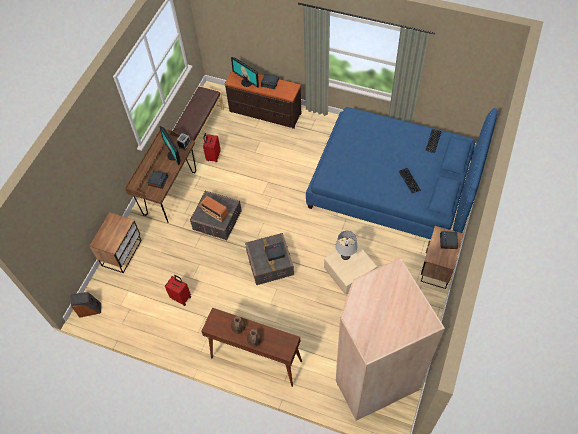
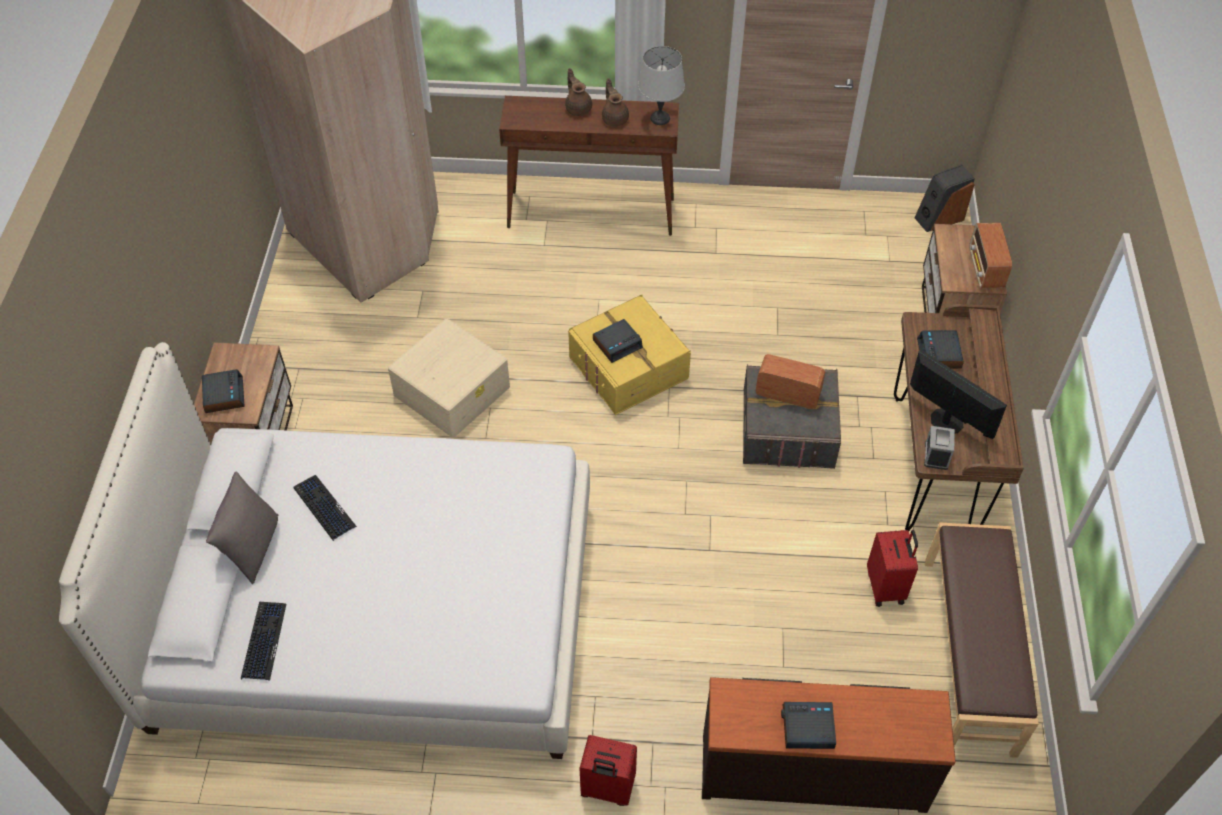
camera: 160 degrees right, 5 degrees down
red suitcase [165,275,191,306] -> red suitcase moved to [579,735,637,806]
monitor [231,57,259,87] -> none
grey storage box [245,233,294,285] -> yellow storage box [568,295,691,416]
blue bed [306,107,497,239] -> white bed [59,342,590,759]
grey table lamp [335,231,358,260] -> grey table lamp moved to [638,46,685,125]
none -> grey pillow [206,472,278,584]
none -> radio [969,223,1012,288]

